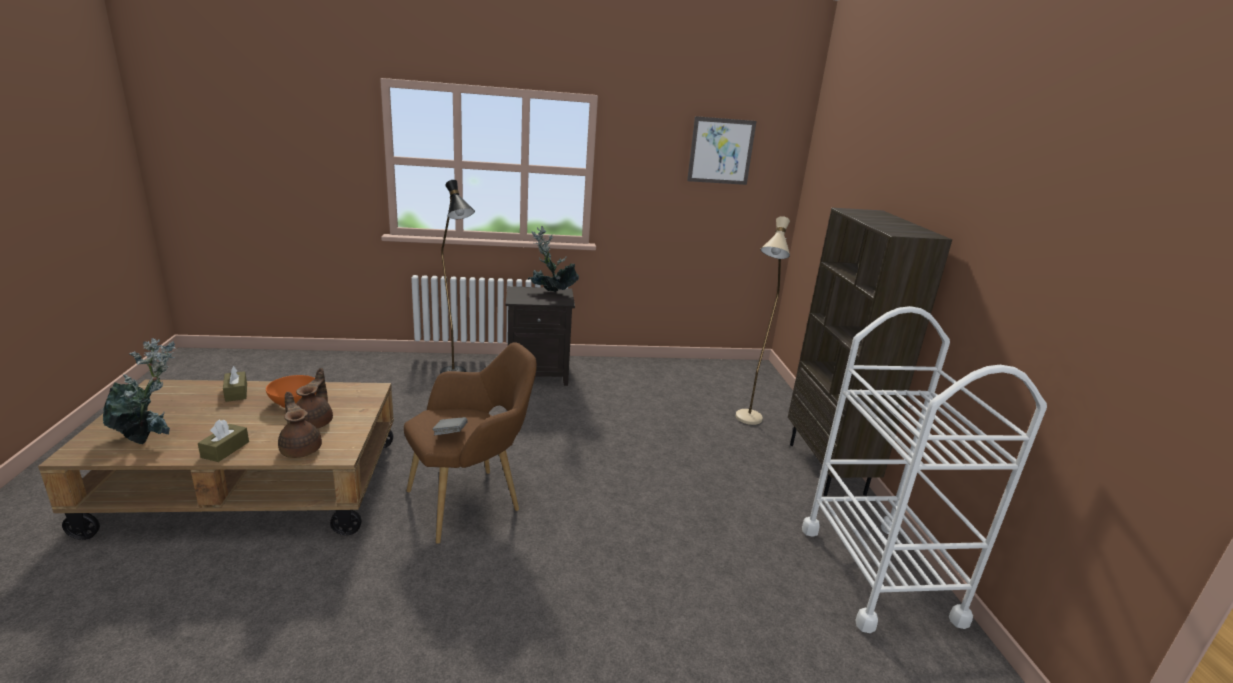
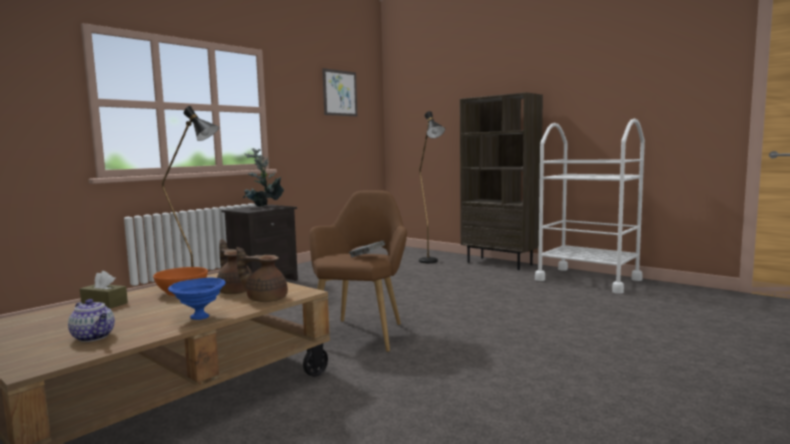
camera: 40 degrees left, 15 degrees down
potted plant [103,338,176,444] -> teapot [68,299,115,342]
brown tissue box [198,419,249,462] -> blue bowl [168,278,226,320]
beige floor lamp [736,216,790,425] -> black floor lamp [419,111,445,263]

